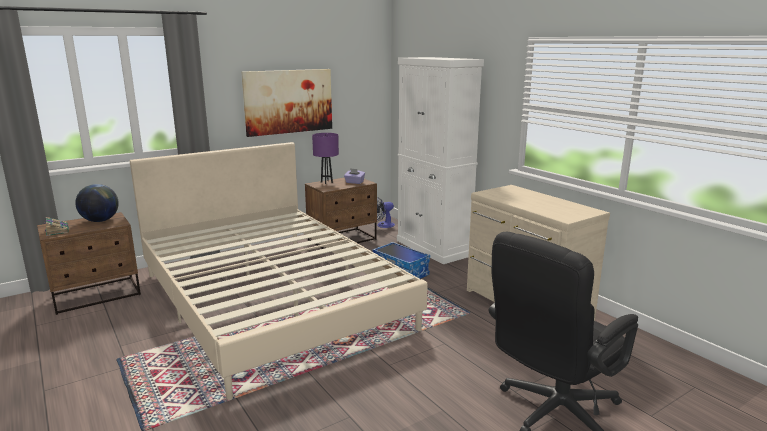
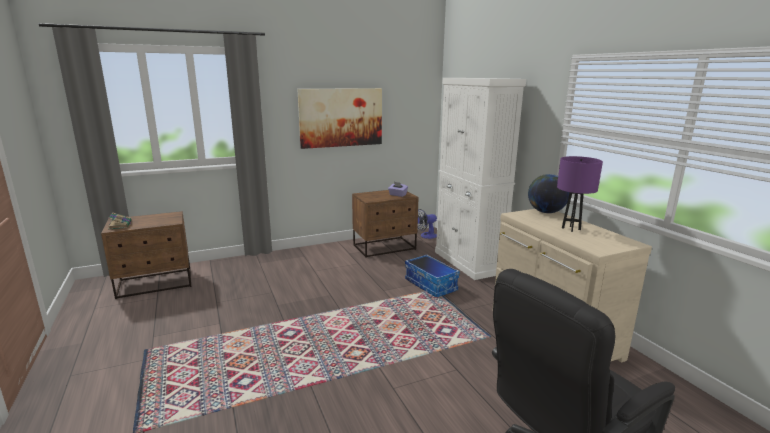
camera: 10 degrees right, 0 degrees up
globe [75,184,119,222] -> globe moved to [528,174,570,213]
beige bed [130,142,428,400] -> none
purple table lamp [312,133,339,184] -> purple table lamp moved to [557,156,603,232]

